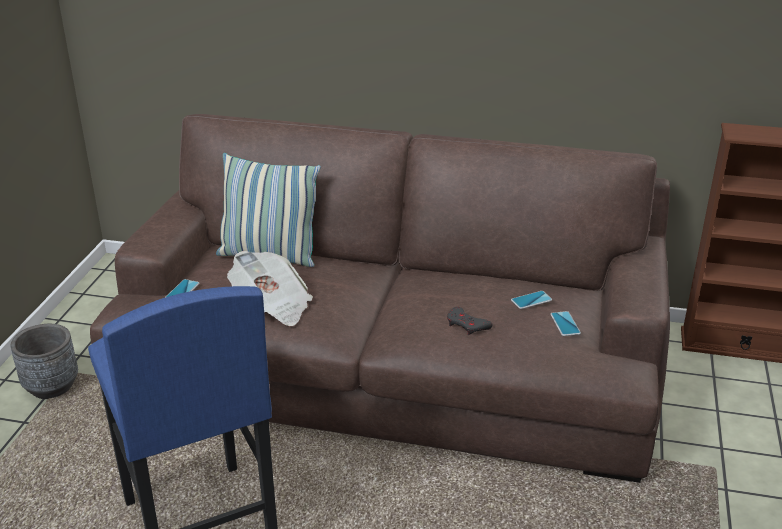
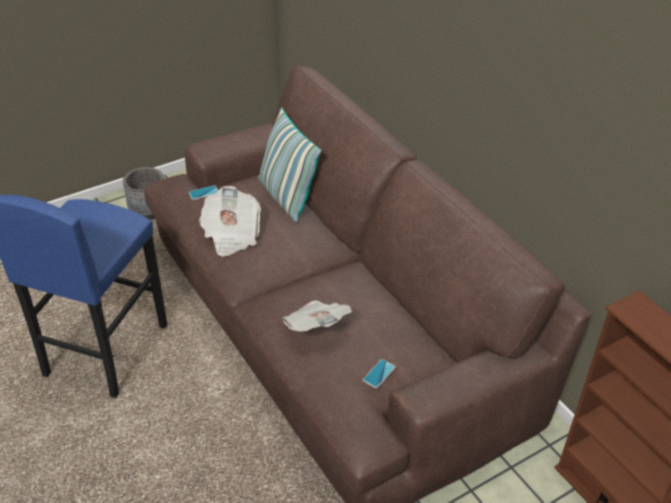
camera: 45 degrees right, 10 degrees up
grey game controller [447,307,493,335] -> newspaper [283,300,352,332]
phone [511,291,552,309] -> none

